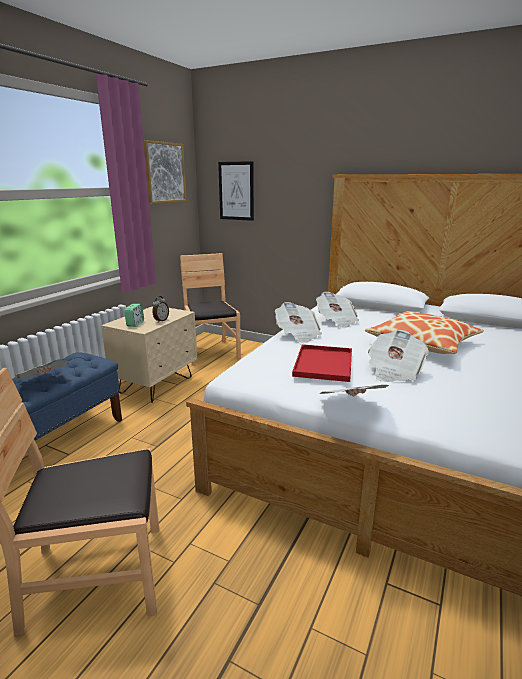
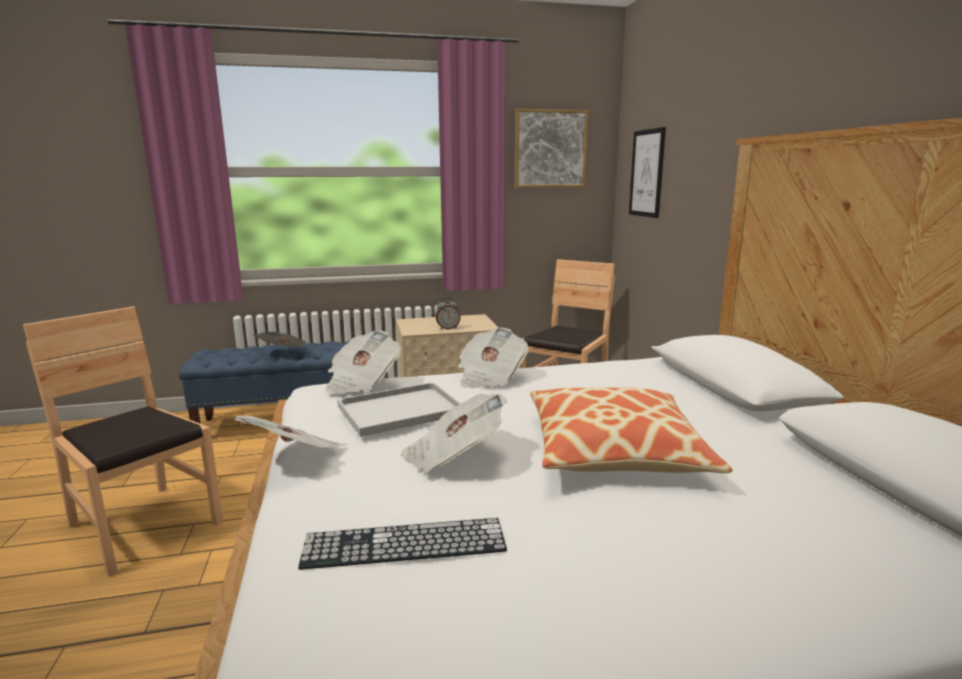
camera: 50 degrees right, 5 degrees down
alarm clock [124,304,144,327] -> none
red tray [292,344,352,382] -> white tray [337,382,461,437]
newspaper [316,292,359,328] -> newspaper moved to [325,331,401,394]
none -> keyboard [298,518,507,570]

